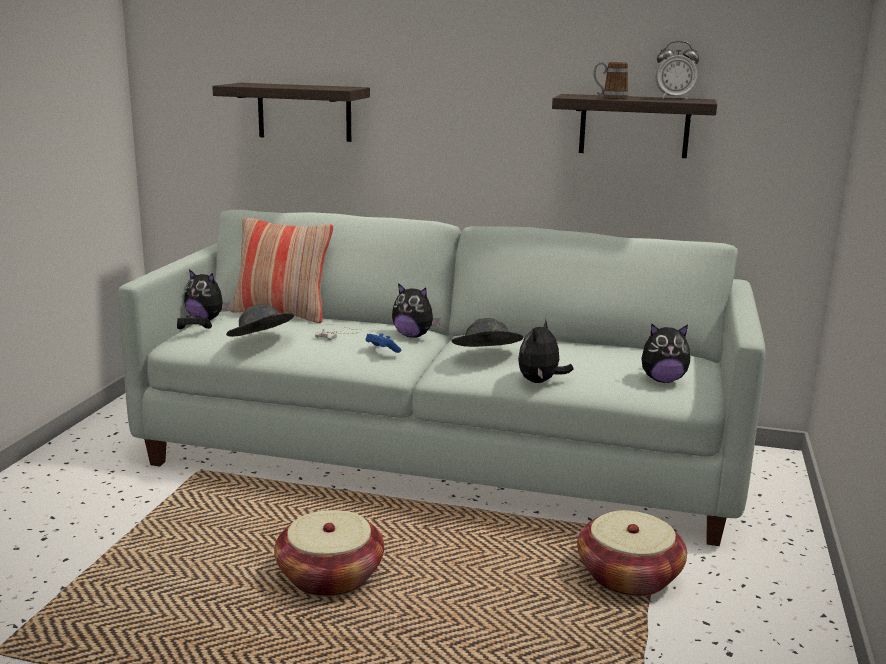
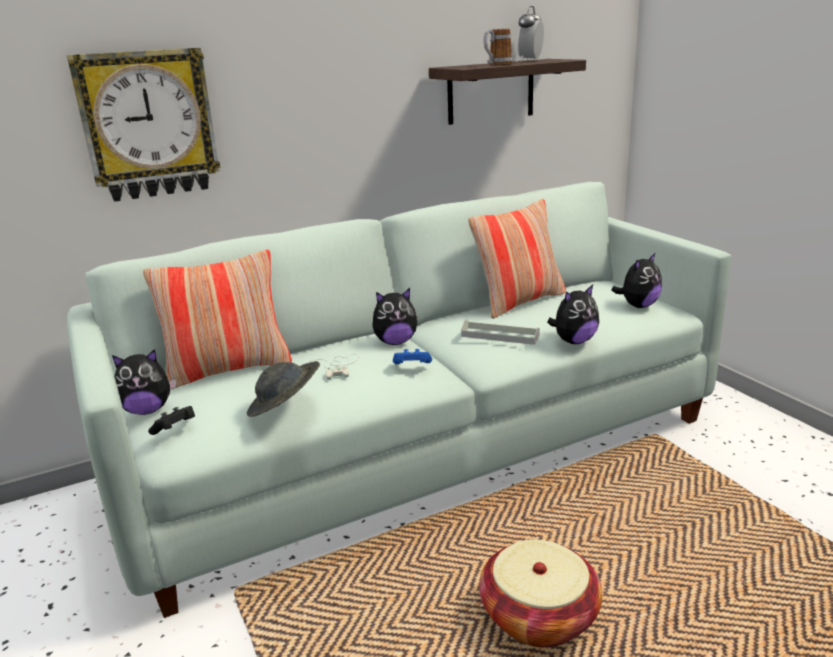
camera: 40 degrees left, 5 degrees up
shelf [212,83,370,142] -> wall clock [67,48,220,202]
grey hat [451,318,523,347] -> grey tray [461,320,540,345]
plush toy [518,319,574,383] -> plush toy turned 105 degrees counterclockwise [547,285,599,344]
basket [577,510,687,597] -> none
alarm clock [656,41,699,99] -> alarm clock turned 150 degrees clockwise [517,6,544,62]
none -> pillow [468,199,566,319]

